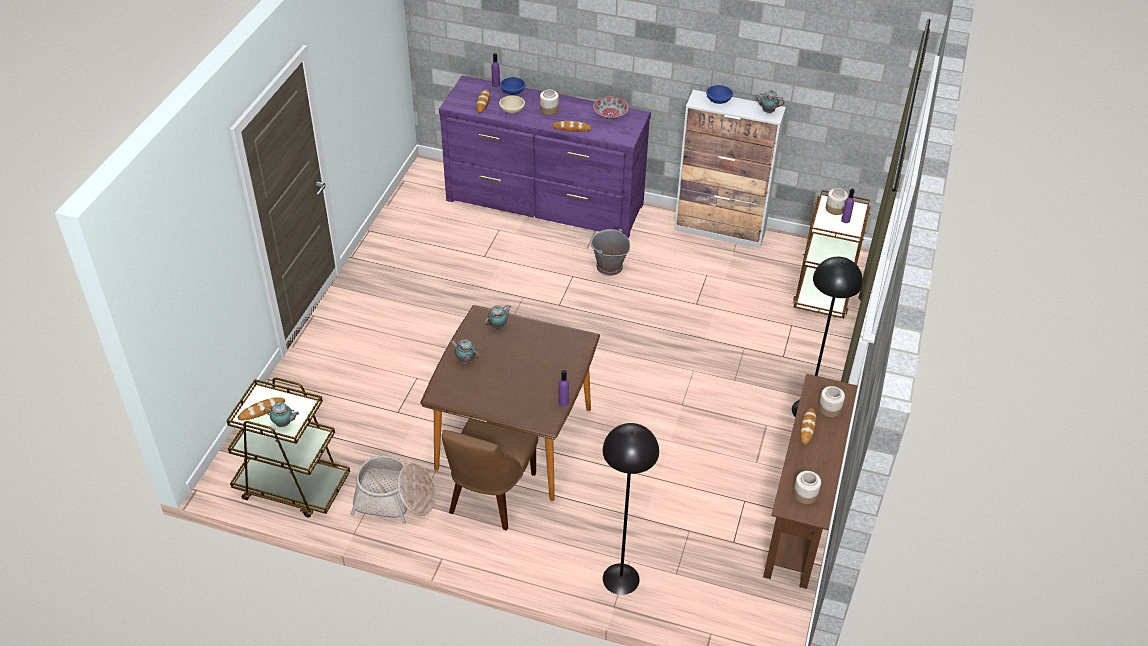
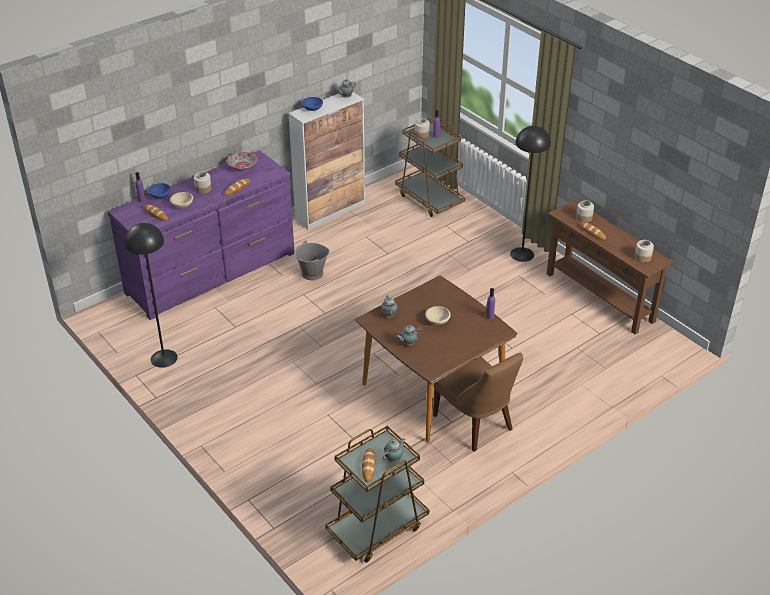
camera: 55 degrees left, 5 degrees down
basket [350,456,436,523] -> none
black floor lamp [603,423,659,595] -> black floor lamp moved to [124,223,178,368]
none -> beige bowl [425,306,451,325]

